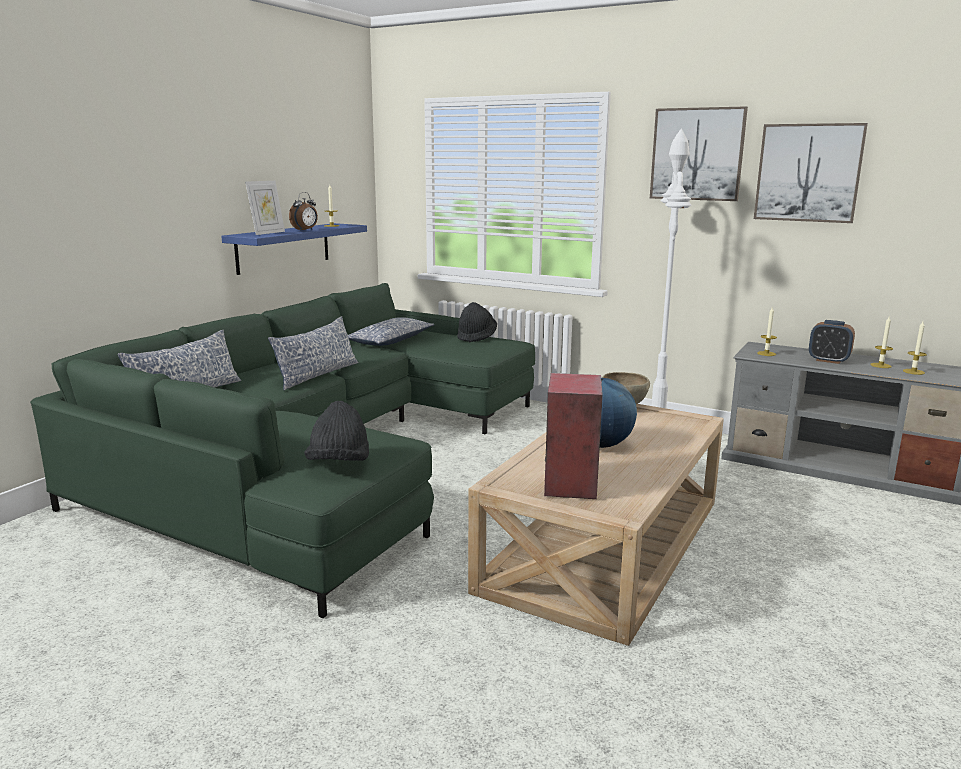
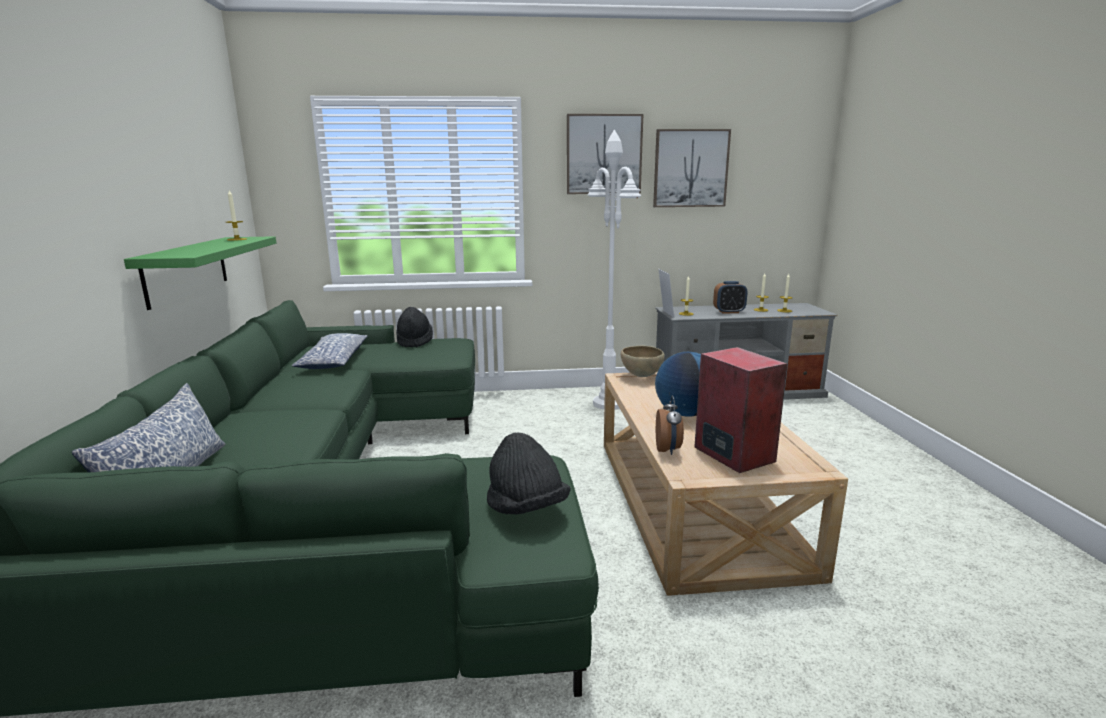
camera: 35 degrees left, 0 degrees up
blue shelf [221,223,367,275] -> green shelf [124,236,276,310]
picture frame [245,181,285,235] -> picture frame moved to [659,269,674,318]
pillow [268,316,358,391] -> none
alarm clock [289,192,318,231] -> alarm clock moved to [656,395,684,455]

